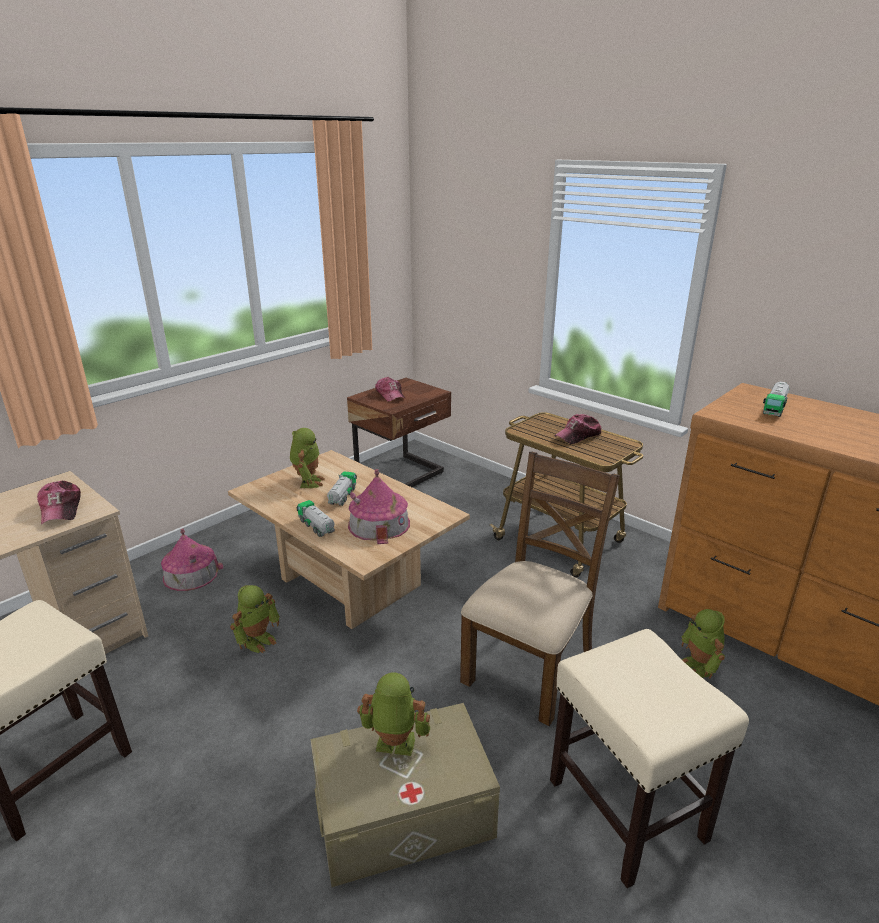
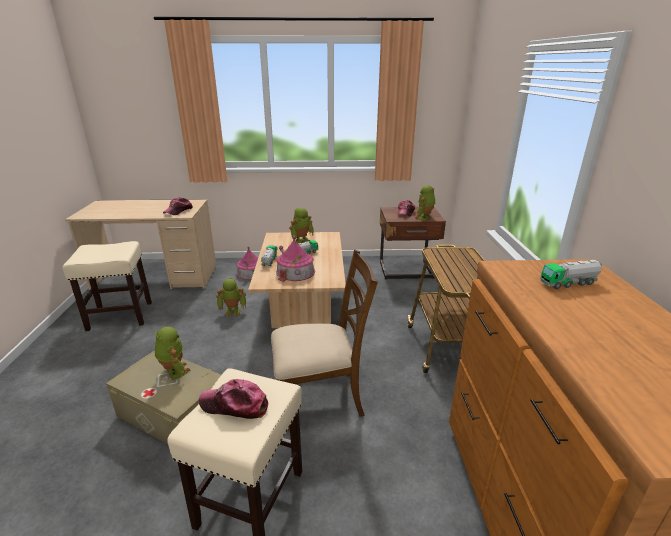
camera: 45 degrees right, 0 degrees up
cap [554,414,602,444] -> cap moved to [199,379,268,419]
toy robot [682,609,725,679] -> toy robot moved to [415,185,435,221]

